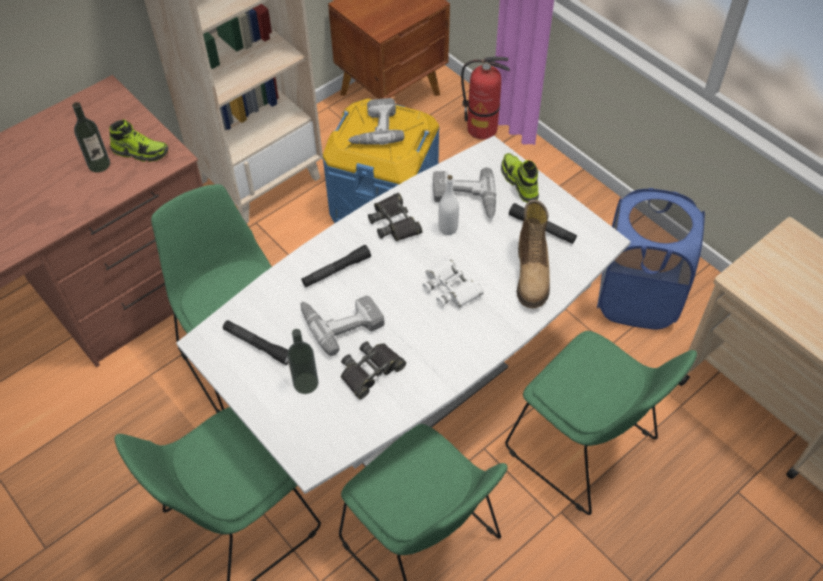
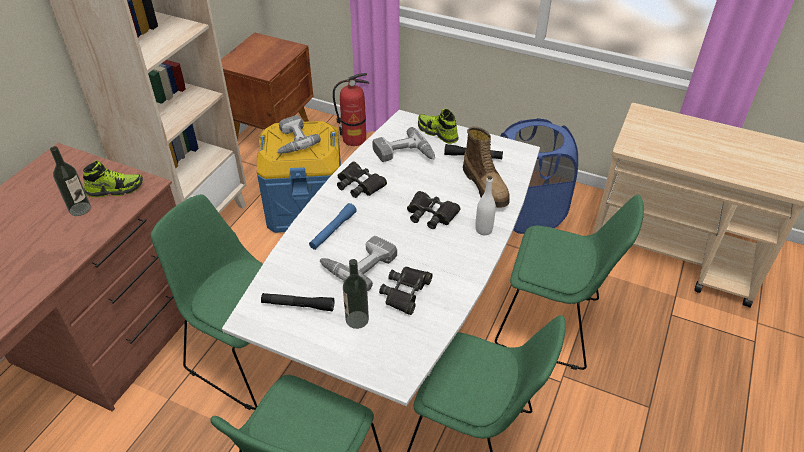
camera: 25 degrees left, 10 degrees down
black flashlight [301,245,371,288] -> blue flashlight [309,203,357,250]
white binoculars [422,255,483,308] -> black binoculars [407,191,460,229]
white bottle [438,175,459,235] -> white bottle moved to [475,176,496,235]

